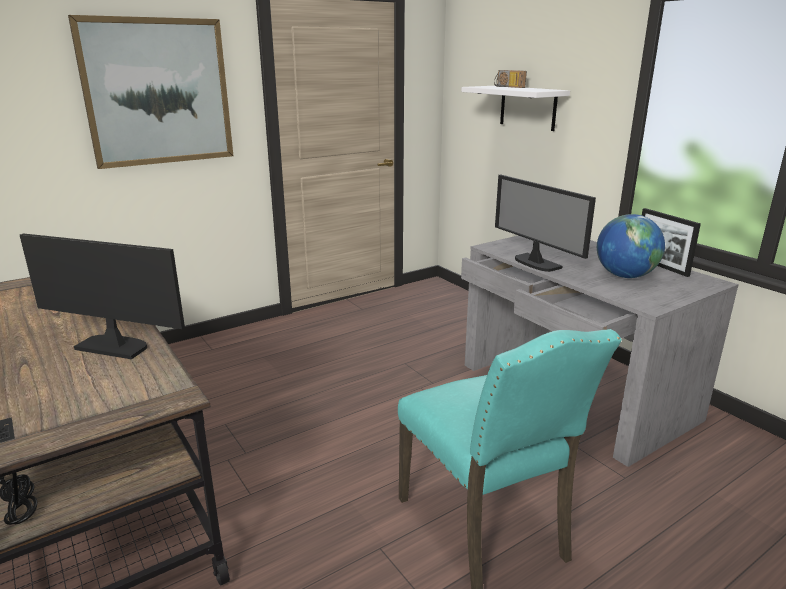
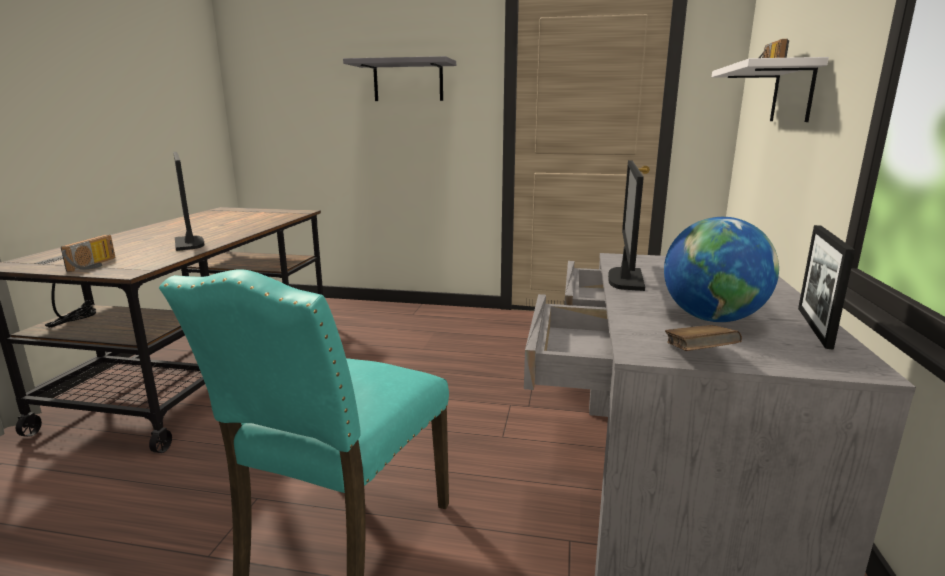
camera: 45 degrees right, 5 degrees down
picture [68,15,233,169] -> grey shelf [343,56,456,101]
none -> radio [61,235,115,272]
none -> brown book [665,325,742,351]

